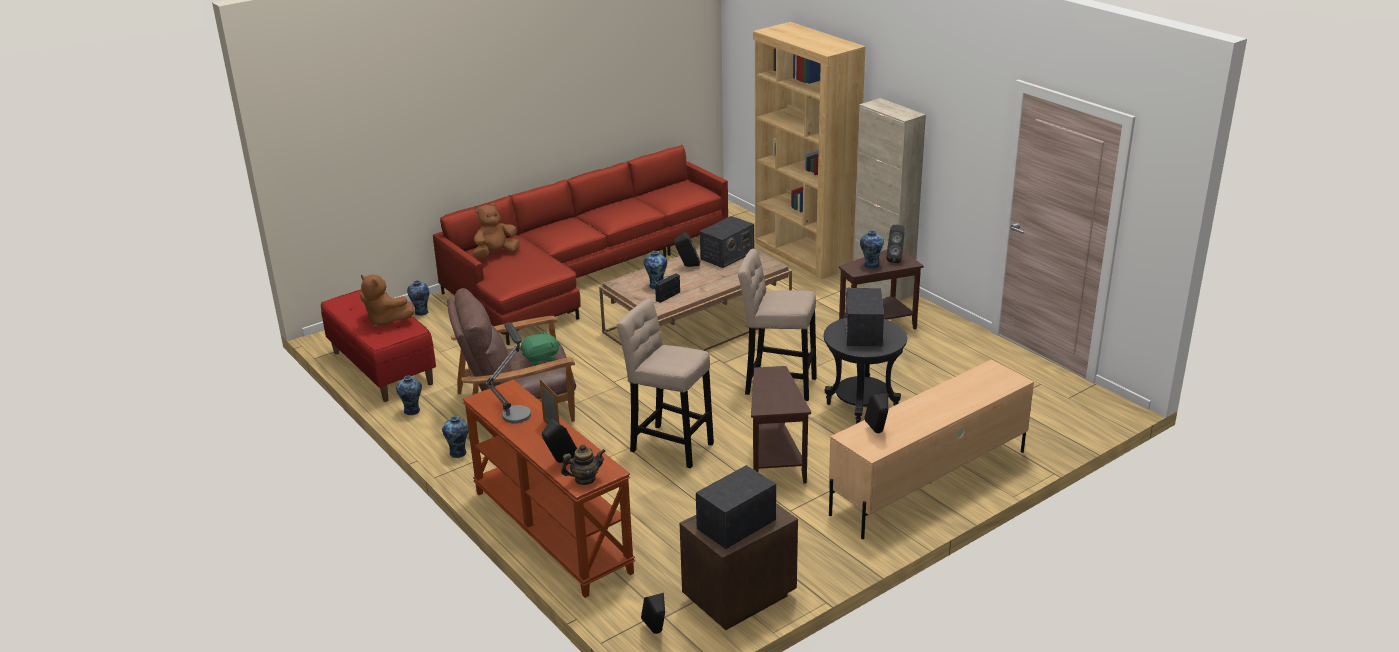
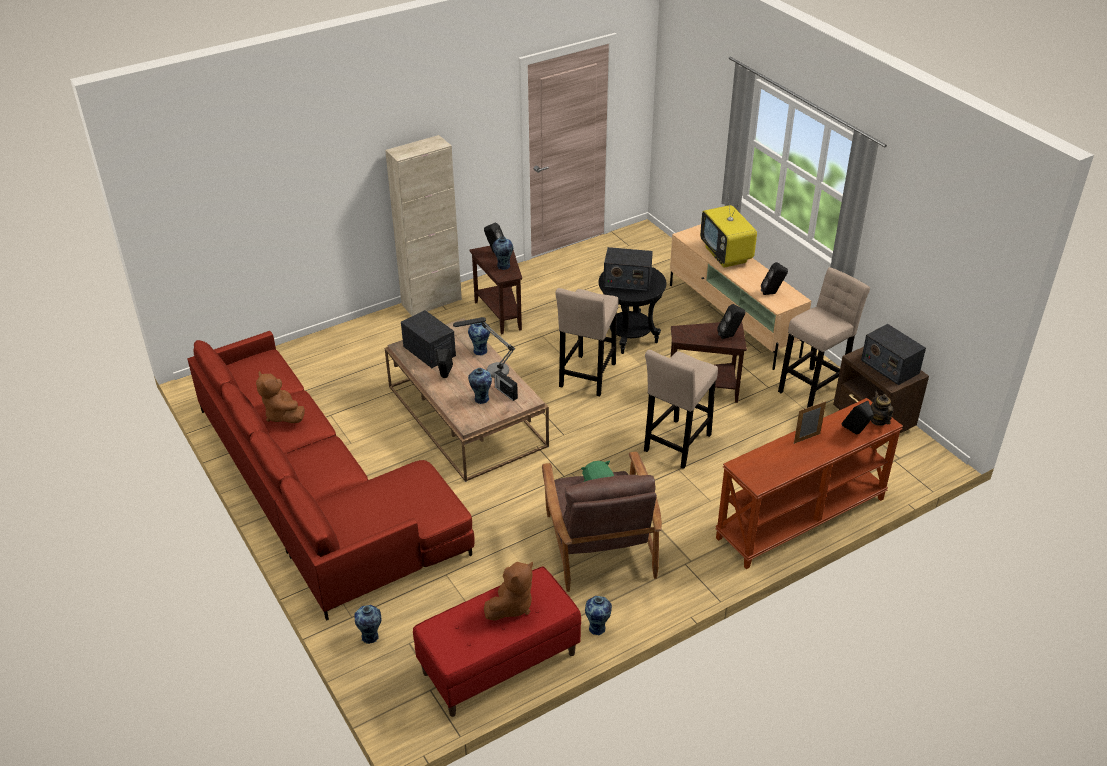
camera: 85 degrees left, 10 degrees up
vase [442,416,469,458] -> vase moved to [468,323,490,355]
brown plush toy [473,203,520,258] -> brown plush toy moved to [256,371,305,423]
table lamp [485,322,531,423] -> table lamp moved to [453,317,515,378]
black speaker [641,593,665,634] -> black speaker moved to [717,304,745,339]
brown bookcase [753,22,866,280] -> none
none -> television [700,197,757,268]
none -> beige stool [778,267,870,408]

